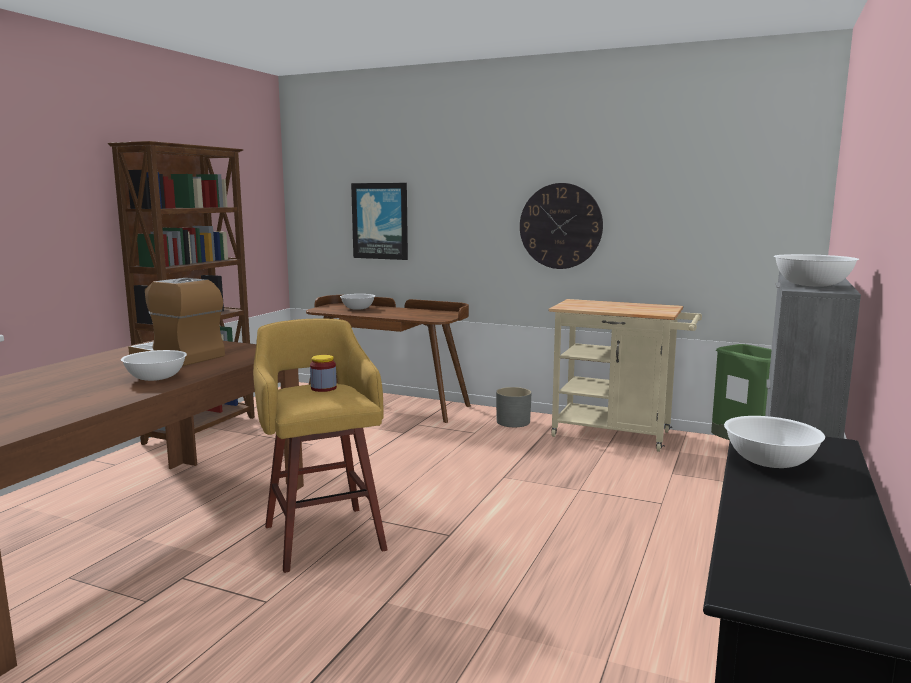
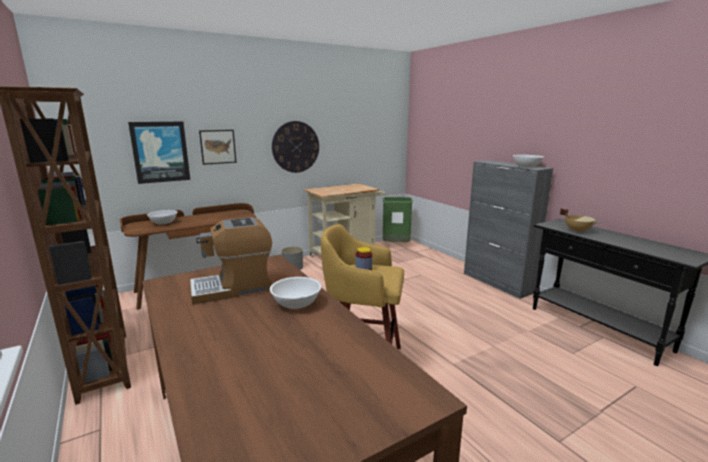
camera: 55 degrees left, 5 degrees up
white bowl [724,416,825,468] -> beige cooking pot [560,208,598,233]
none -> picture [199,130,237,165]

